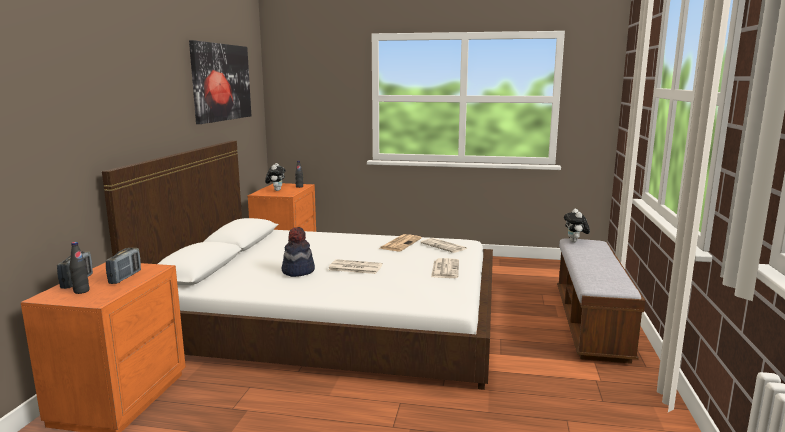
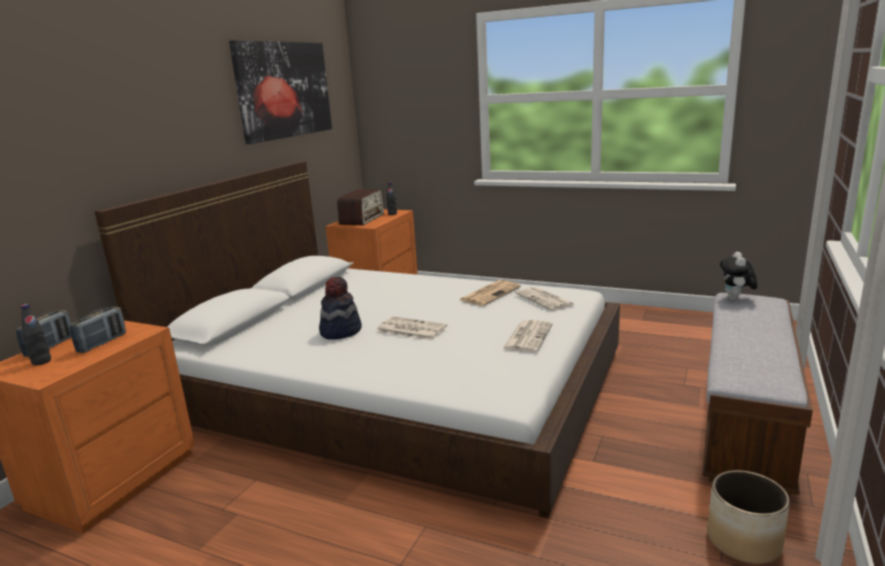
camera: 15 degrees right, 5 degrees up
plush toy [265,163,286,191] -> radio [337,189,384,225]
none -> planter [707,470,790,564]

